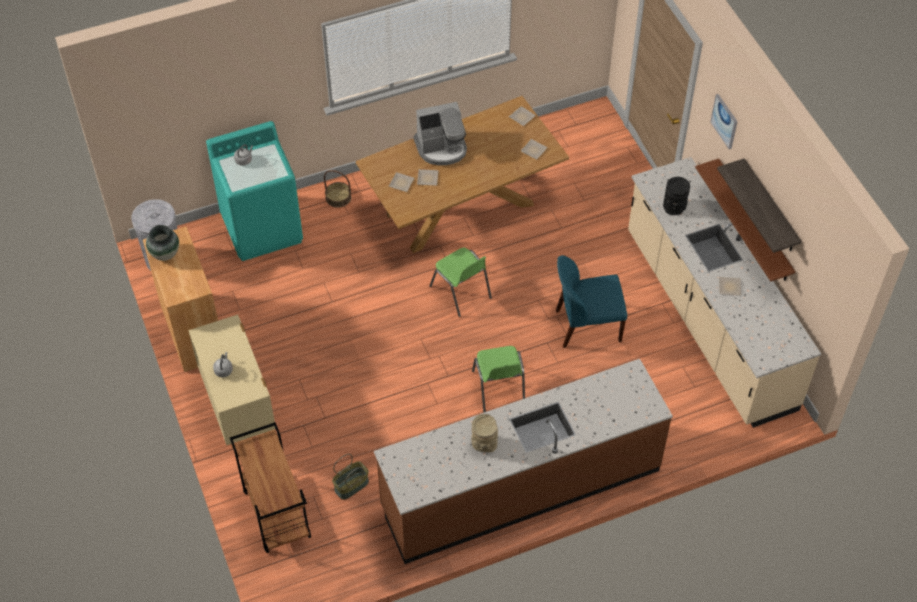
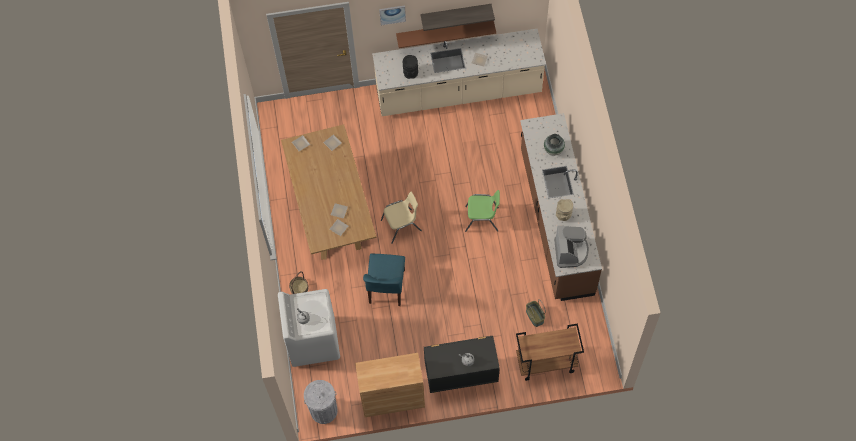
camera: 75 degrees left, 10 degrees up
vase [146,225,179,261] -> vase moved to [544,134,565,156]
beige dresser [188,315,275,448] -> black dresser [424,336,500,393]
turquoise washing machine [206,121,303,261] -> white washing machine [278,289,340,367]
coffee machine [413,102,467,165] -> coffee machine moved to [554,226,589,268]
green chair [430,247,492,317] -> beige chair [381,192,422,244]
blue chair [556,255,627,348] -> blue chair moved to [363,253,405,306]

